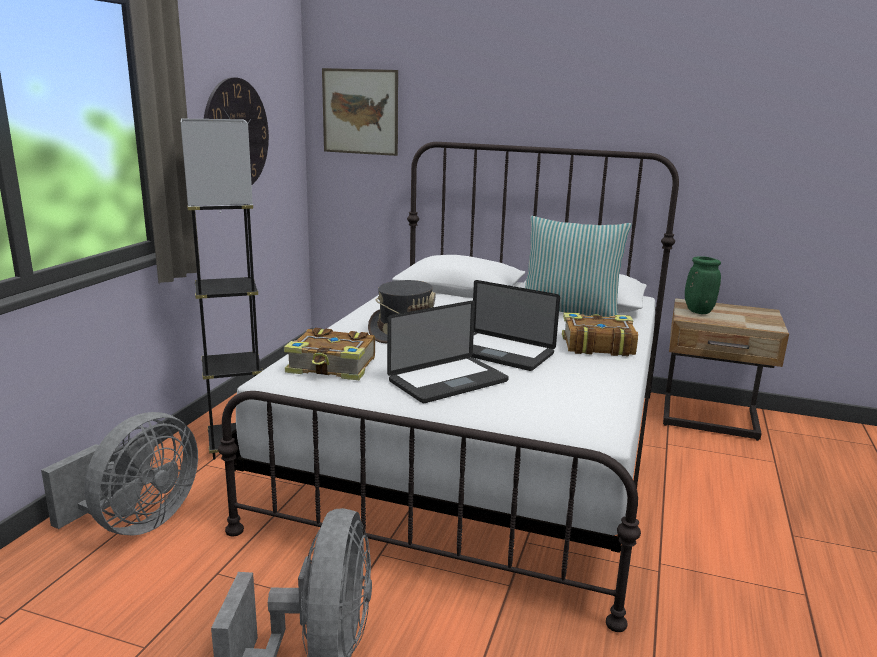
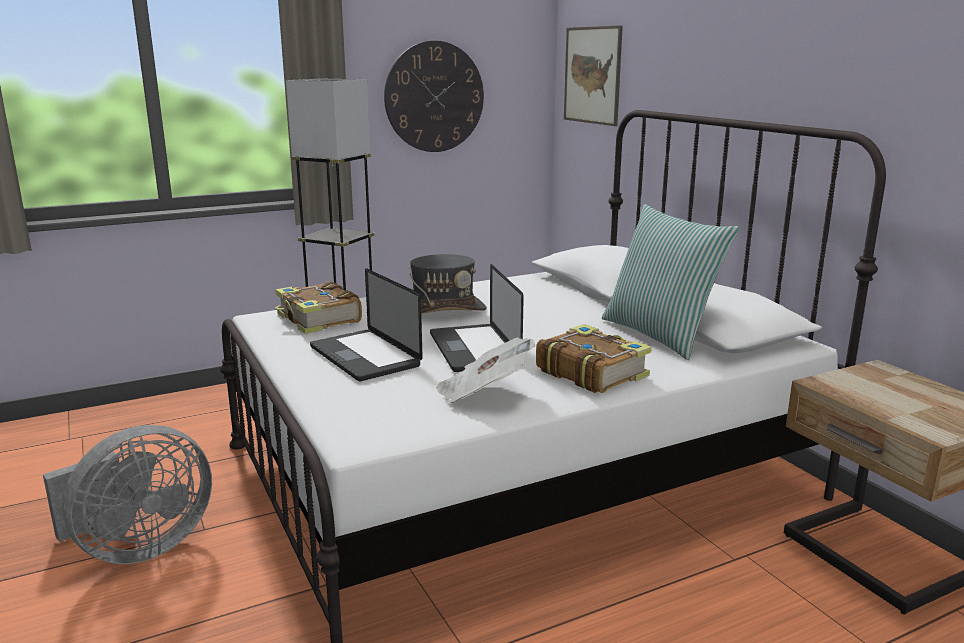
camera: 45 degrees right, 0 degrees up
grey fan [41,412,198,535] -> none
laptop [387,301,509,403] -> laptop turned 45 degrees clockwise [310,268,423,381]
green vase [685,256,721,314] -> none
none -> newspaper [436,337,535,403]

